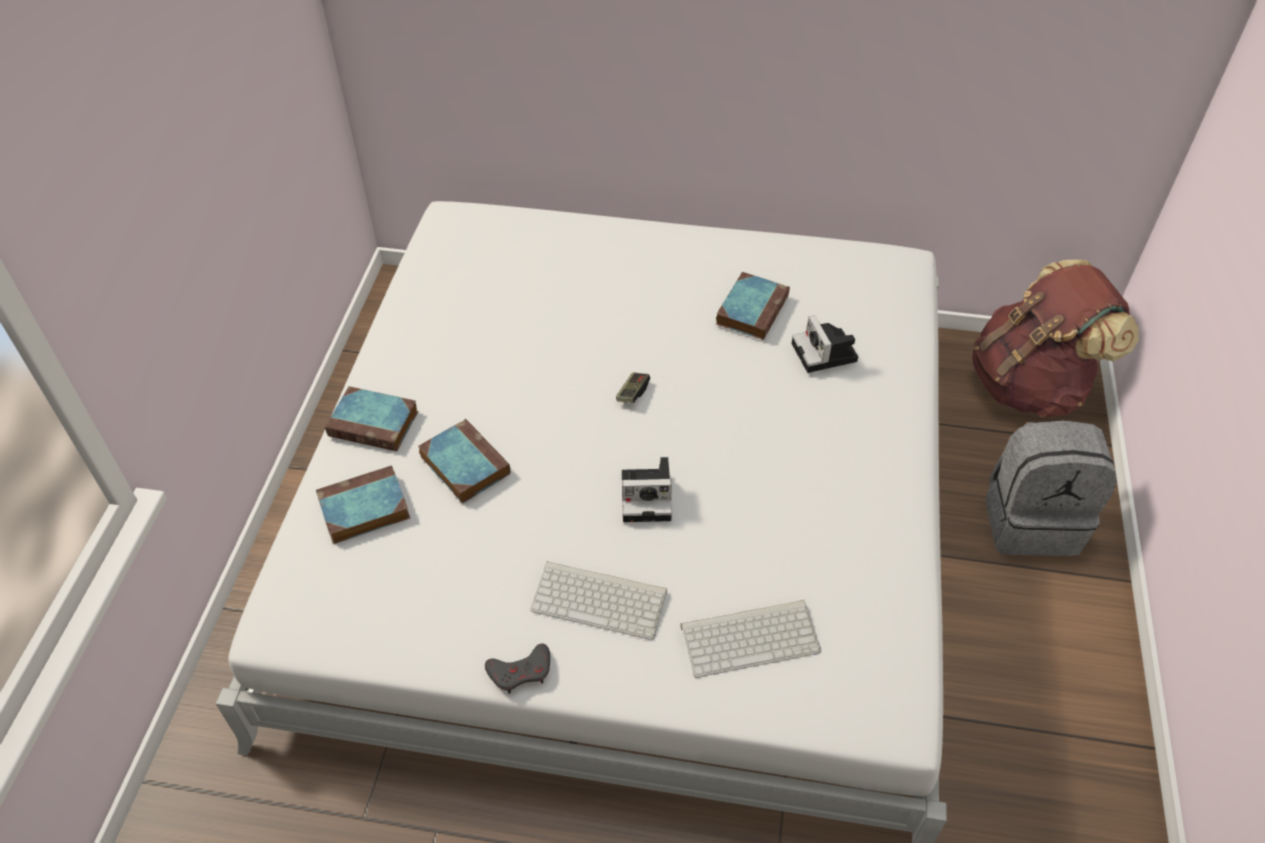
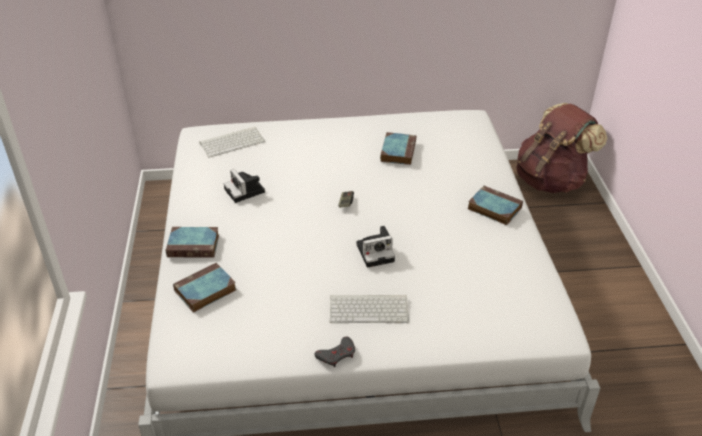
camera: 15 degrees left, 10 degrees down
book [418,419,510,503] -> book moved to [468,186,523,225]
keyboard [680,600,821,678] -> keyboard moved to [199,127,265,158]
camera [792,315,858,373] -> camera moved to [224,169,265,203]
grey backpack [986,420,1117,556] -> none

